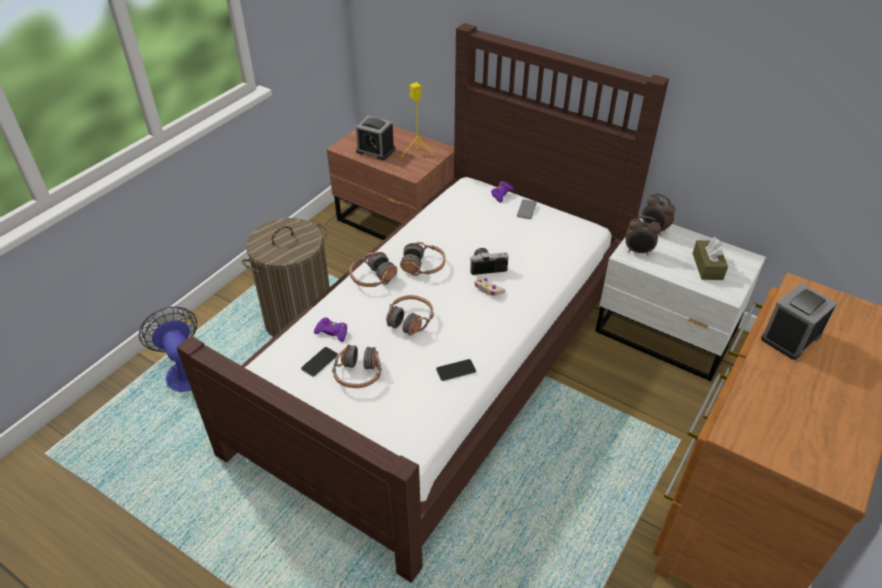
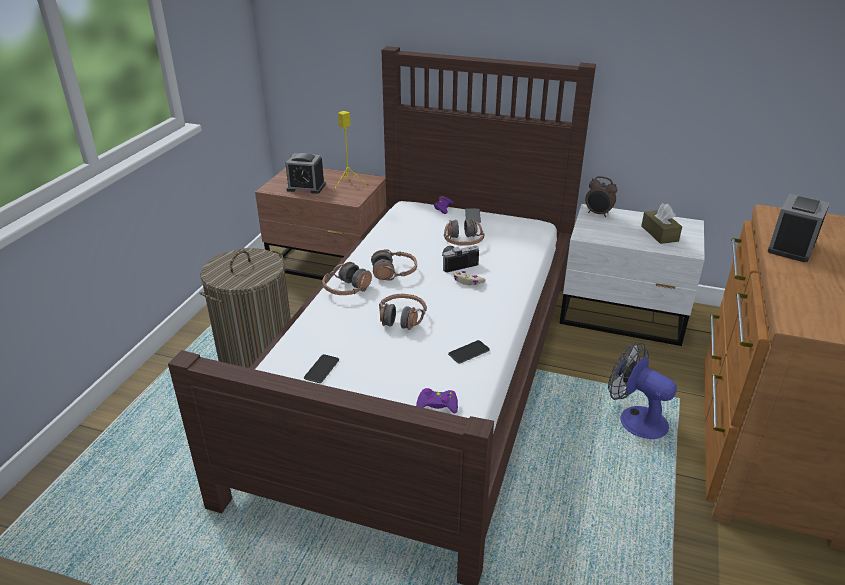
camera: 15 degrees left, 10 degrees down
fan [139,307,197,392] -> fan moved to [608,342,677,439]
purple game controller [314,317,347,342] -> purple game controller moved to [416,388,458,413]
headphones [332,344,382,388] -> headphones moved to [444,218,484,246]
alarm clock [625,216,661,255] -> none

